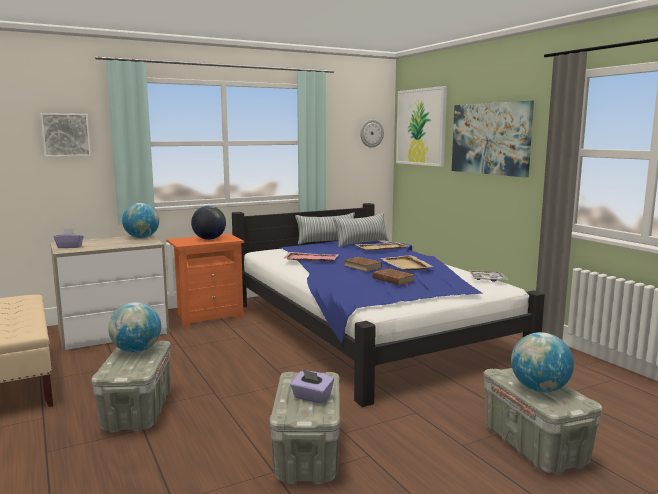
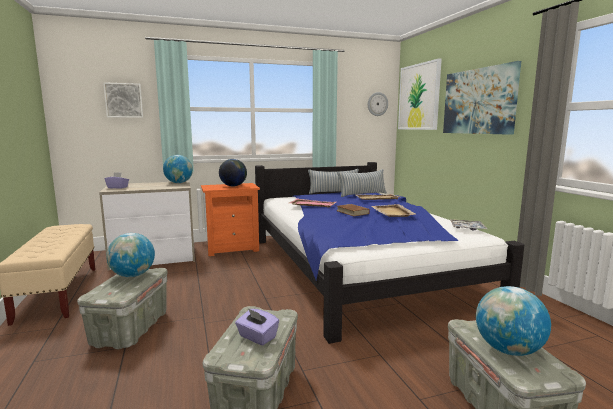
camera: 10 degrees right, 0 degrees up
brown book [373,268,414,286] -> none

